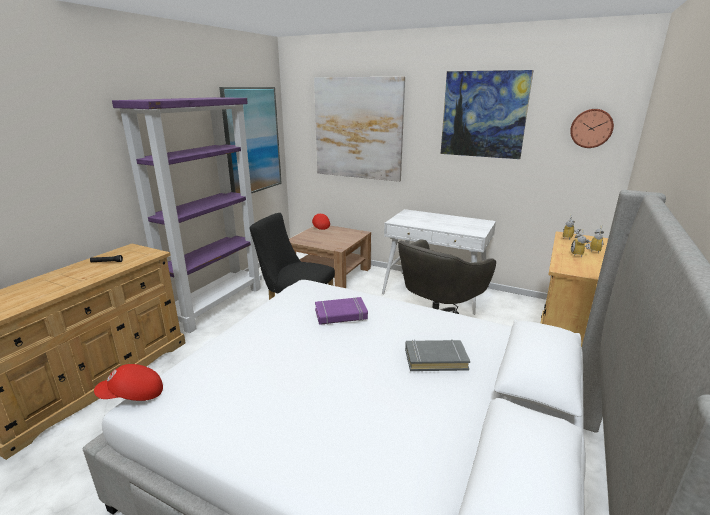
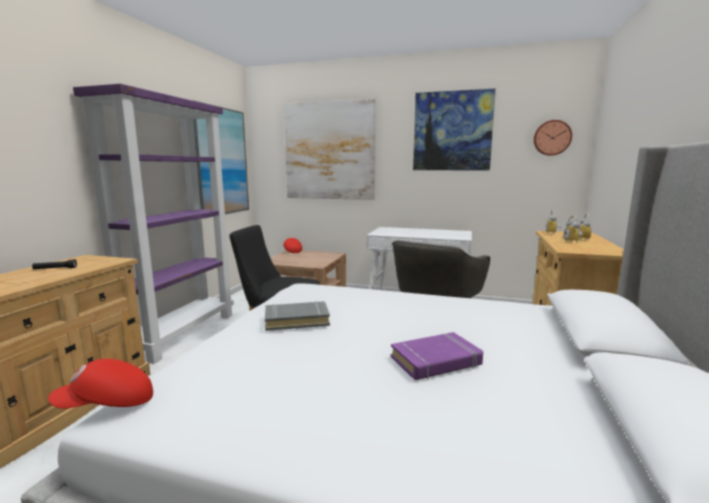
camera: 10 degrees left, 10 degrees down
purple book [315,297,368,325] -> purple book moved to [391,332,483,380]
grey book [405,339,470,371] -> grey book moved to [265,301,330,331]

